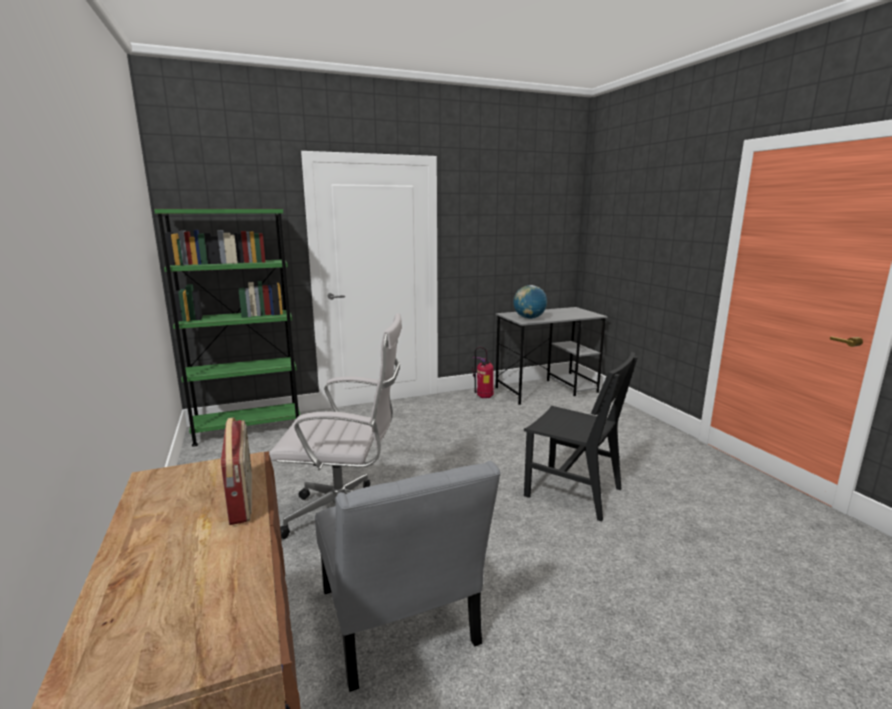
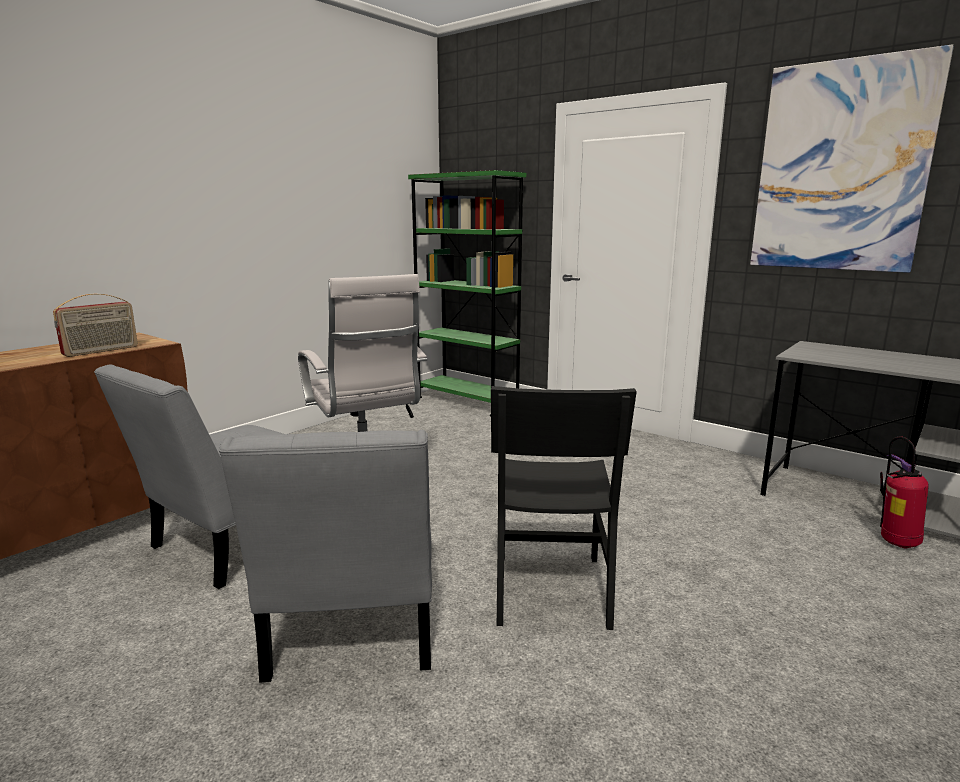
camera: 60 degrees right, 0 degrees up
fire extinguisher [472,347,494,398] -> fire extinguisher moved to [880,436,929,548]
globe [513,285,547,319] -> none
none -> grey chair [219,430,432,683]
none -> picture [750,44,954,273]

